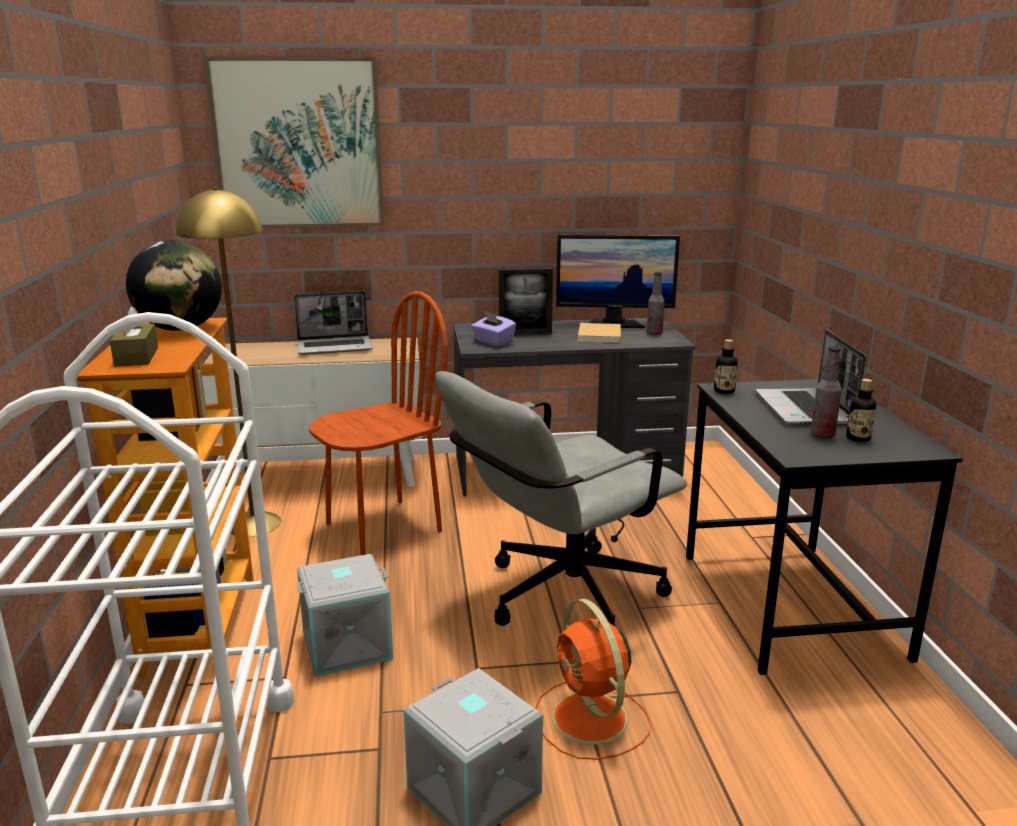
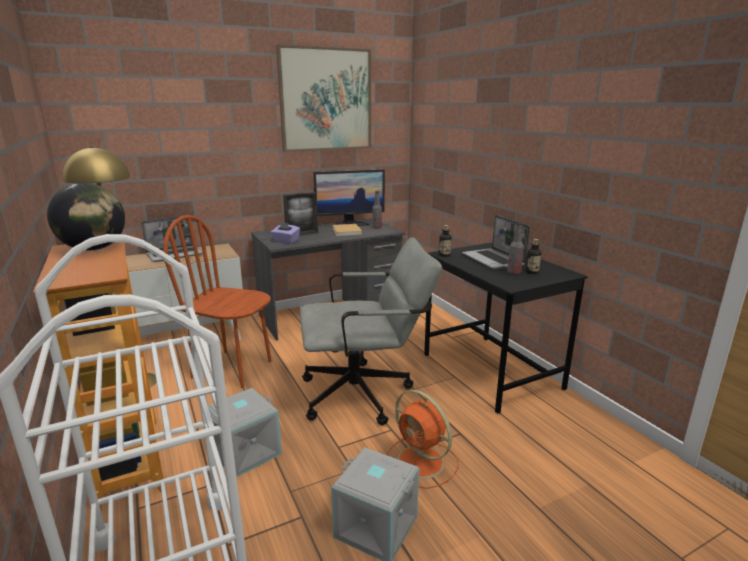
camera: 20 degrees left, 0 degrees up
brown tissue box [110,306,158,367] -> none
picture [203,56,384,228] -> picture moved to [276,44,371,152]
brown chair [309,291,448,555] -> brown chair turned 105 degrees counterclockwise [163,215,272,388]
grey office chair [436,371,687,626] -> grey office chair turned 135 degrees counterclockwise [299,237,442,425]

